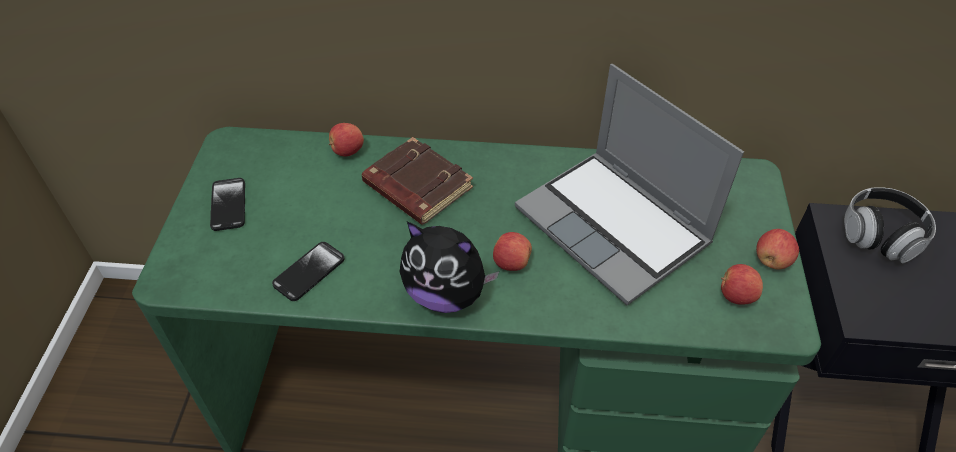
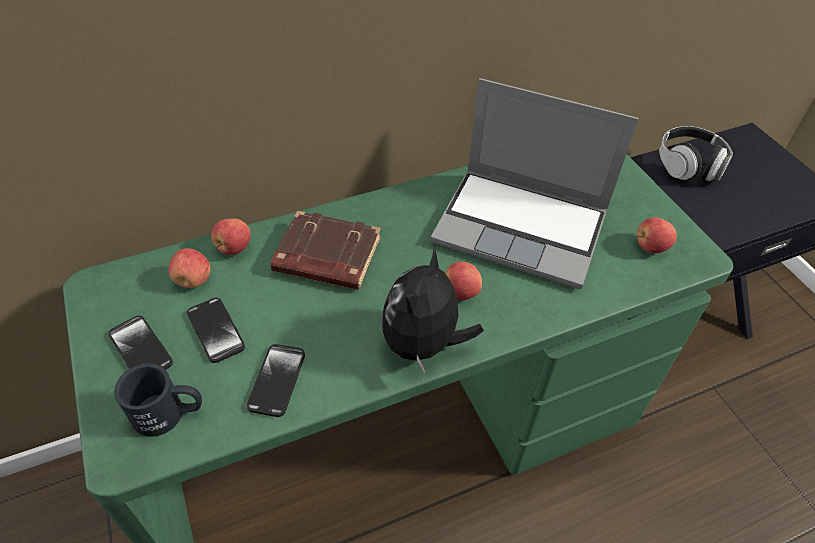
camera: 30 degrees left, 0 degrees up
plush toy [400,221,499,313] -> plush toy turned 120 degrees clockwise [382,248,484,374]
apple [756,229,799,269] -> apple moved to [168,248,211,288]
none -> black mug [114,363,202,437]
none -> phone [187,298,245,363]

